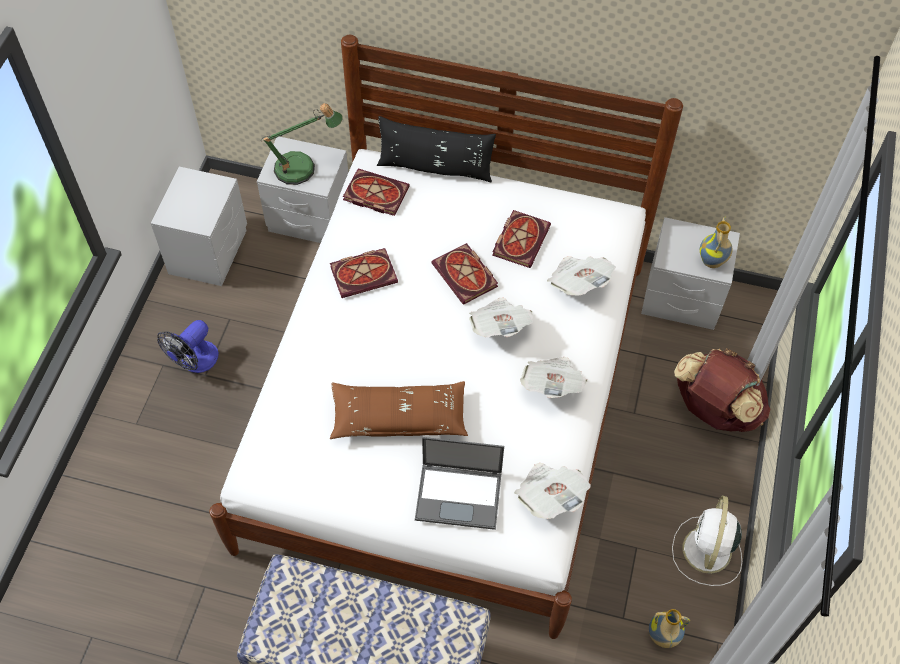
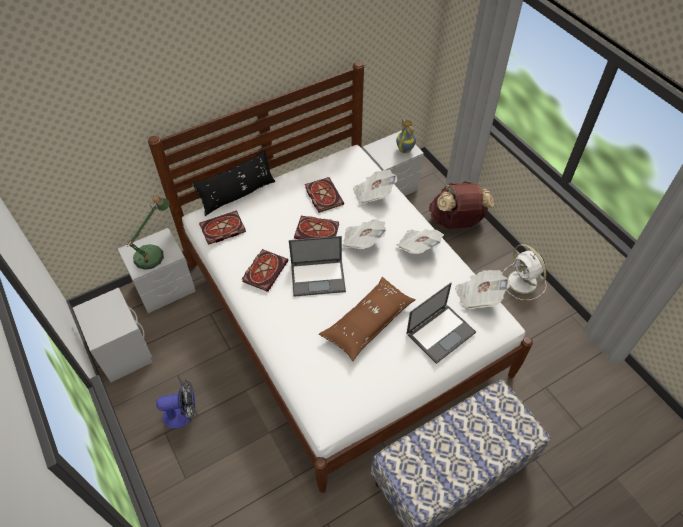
camera: 45 degrees left, 5 degrees down
fan [157,320,219,373] -> fan turned 90 degrees counterclockwise [156,380,195,429]
vase [649,609,690,648] -> none
none -> laptop [289,236,346,297]

